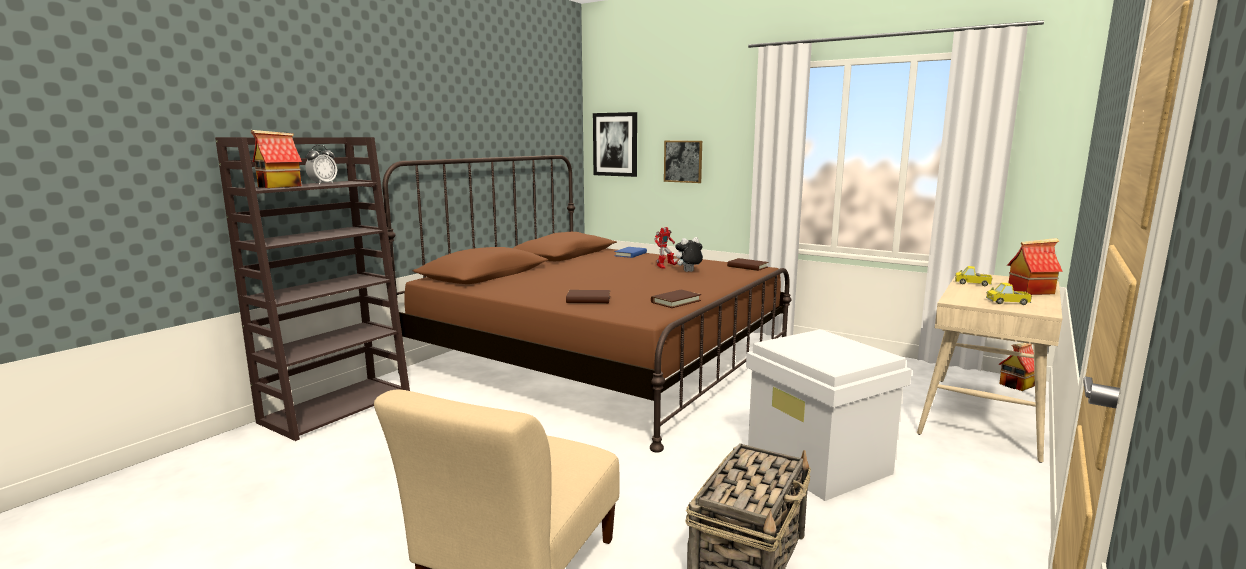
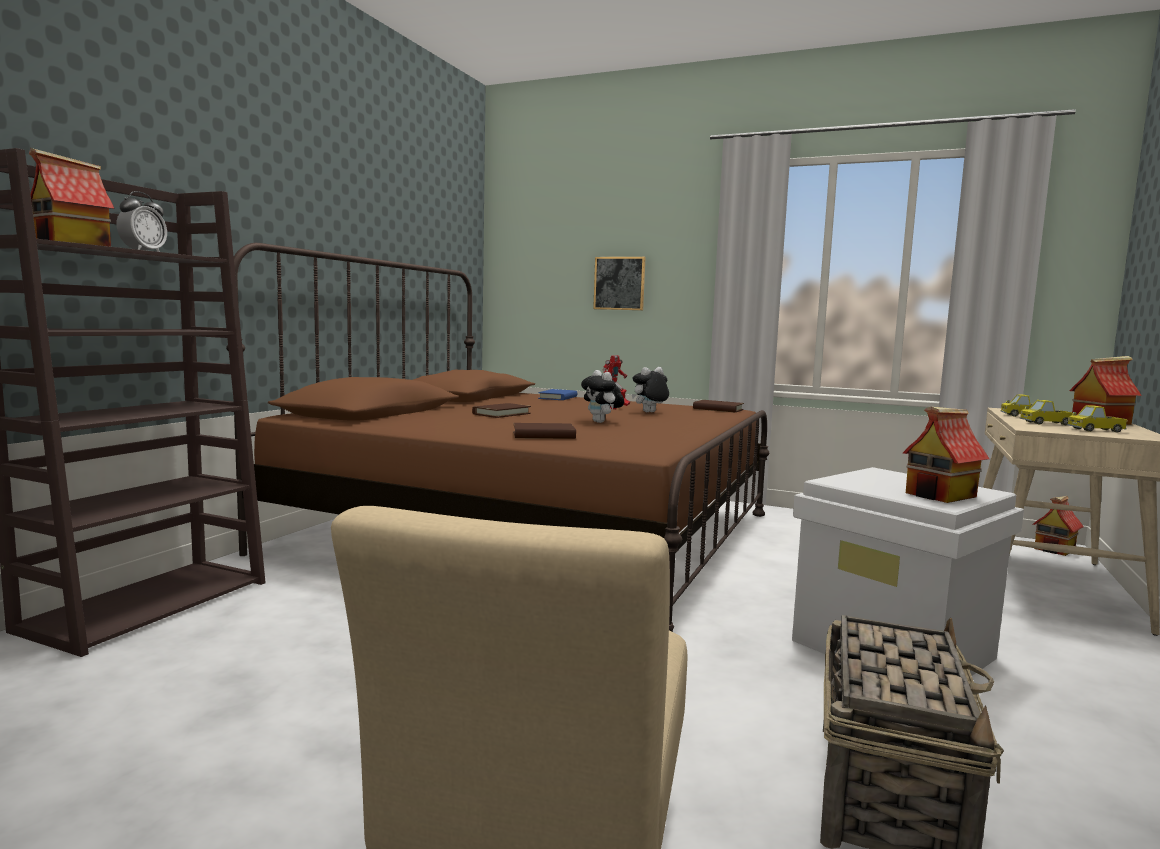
camera: 10 degrees left, 5 degrees down
picture [593,112,637,177] -> none
brown book [651,290,701,308] -> brown book moved to [472,403,531,418]
none -> plush toy [581,370,624,423]
none -> toy house [903,407,989,503]
none -> toy truck [1020,400,1076,425]

